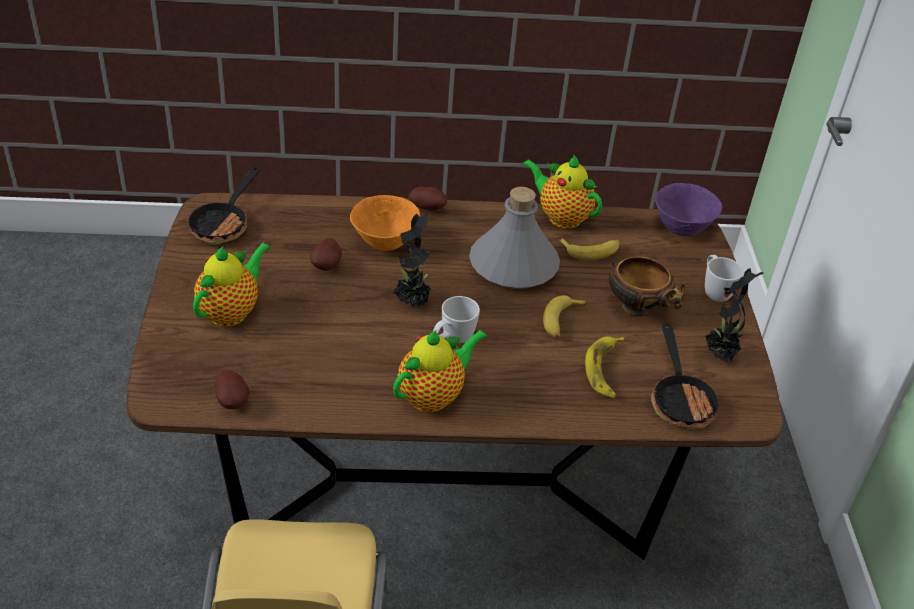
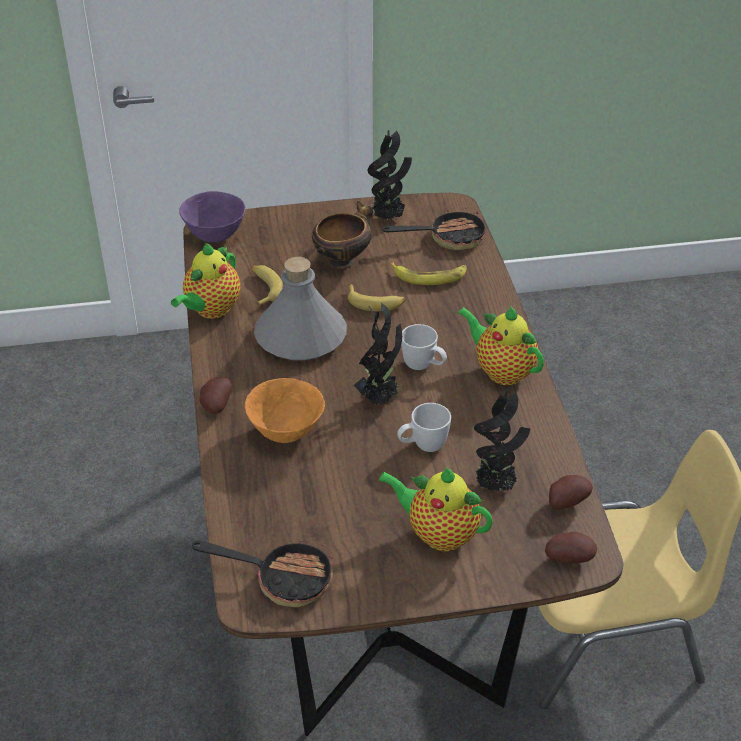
camera: 95 degrees left, 0 degrees up
potato [310,238,342,271] -> potato moved to [545,532,597,564]
white mug [705,255,743,302] -> white mug moved to [397,403,451,452]
none -> potted plant [474,388,531,491]

